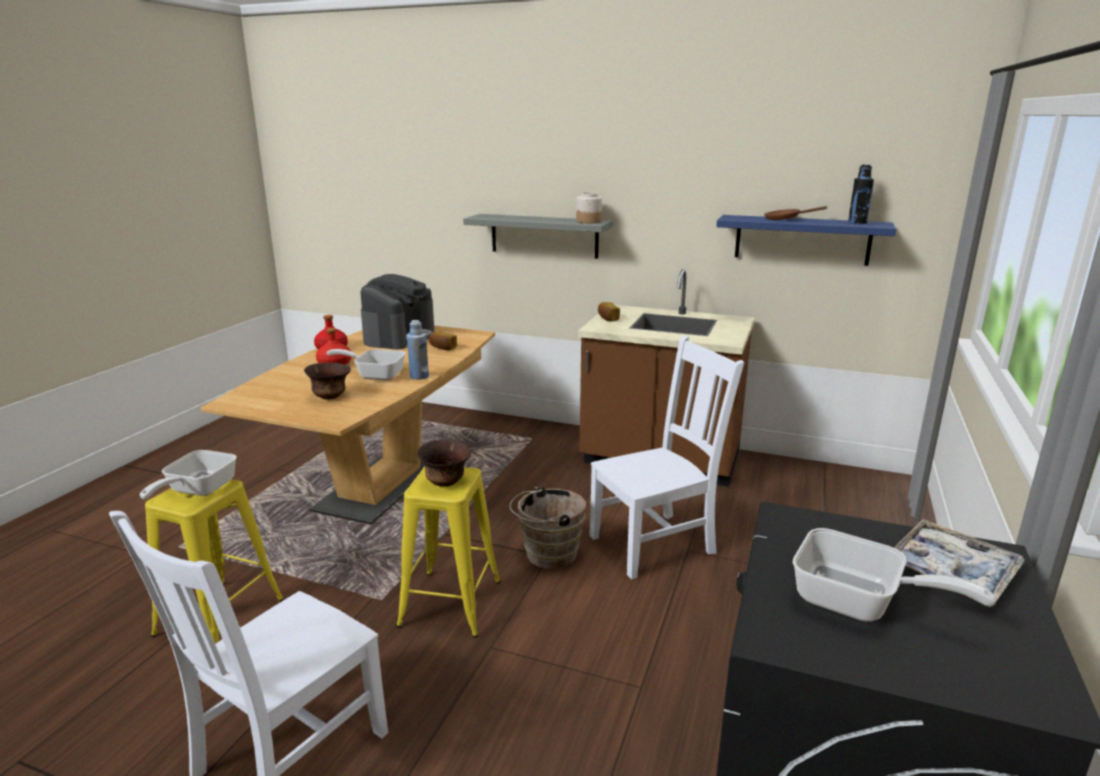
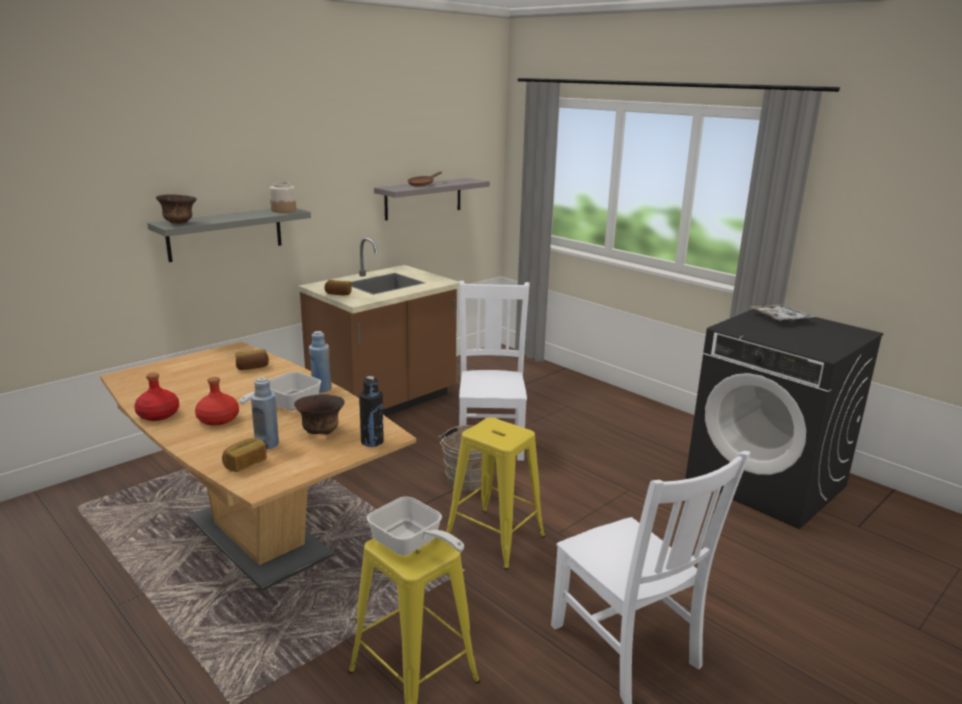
camera: 65 degrees left, 0 degrees up
coffee machine [361,274,435,350] -> none
brown bowl [417,439,471,487] -> brown bowl moved to [156,194,197,224]
blue shelf [716,215,896,266] -> grey shelf [374,178,490,220]
frying pan [793,528,996,621] -> none
black bottle [848,164,874,224] -> black bottle moved to [359,376,384,447]
none -> bread [222,438,267,472]
none -> blue bottle [251,377,279,449]

